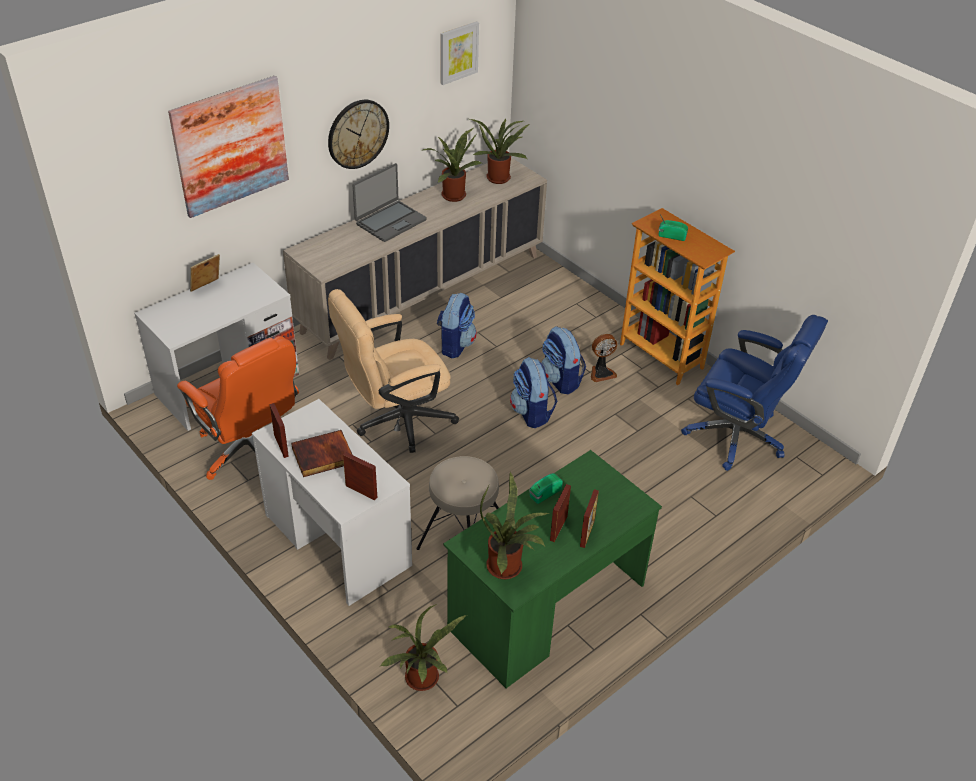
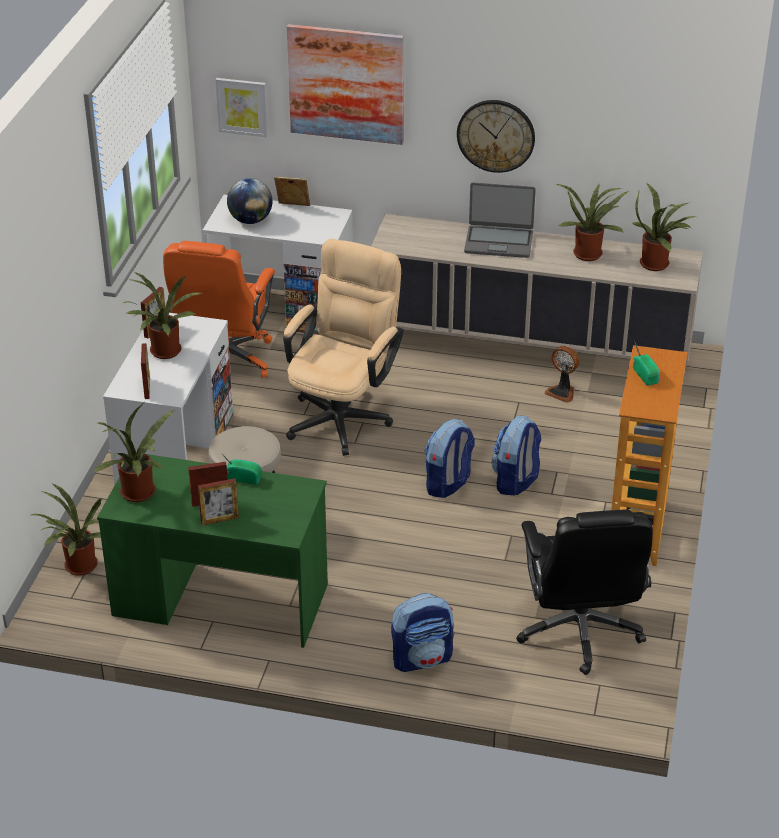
camera: 55 degrees right, 5 degrees down
book [291,430,352,477] -> potted plant [123,272,202,359]
beige office chair [328,289,459,453] -> beige office chair turned 90 degrees clockwise [283,239,404,456]
backpack [437,292,477,358] -> backpack moved to [391,593,454,672]
picture [441,21,479,85] -> picture moved to [215,78,268,137]
fan [591,334,617,382] -> fan moved to [545,346,579,403]
blue office chair [681,315,828,471] -> black office chair [516,510,653,675]
none -> globe [227,178,272,224]

